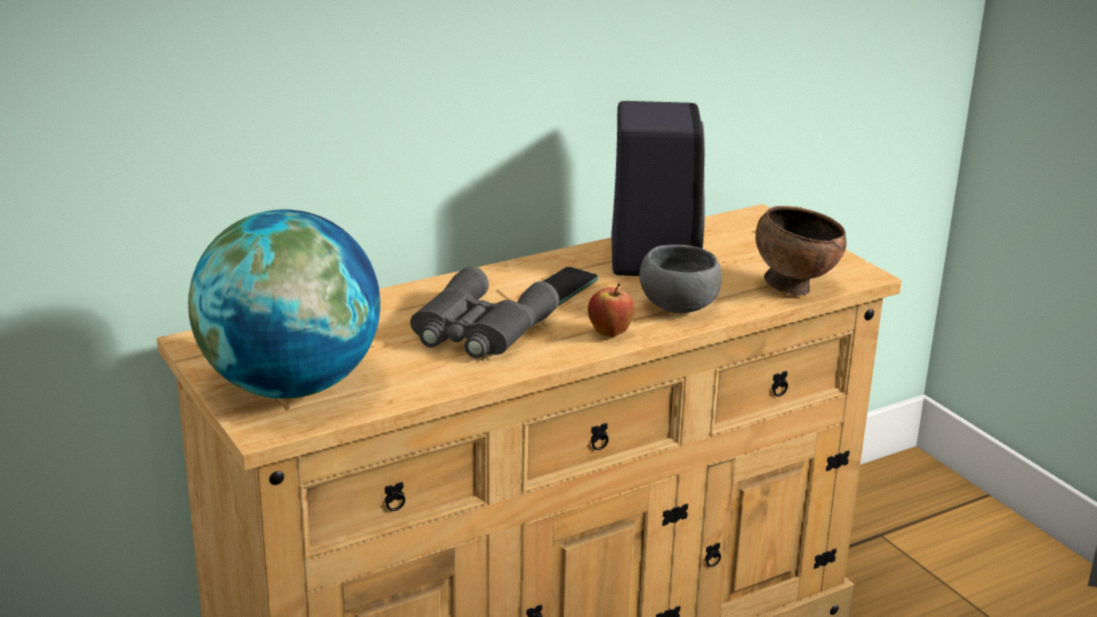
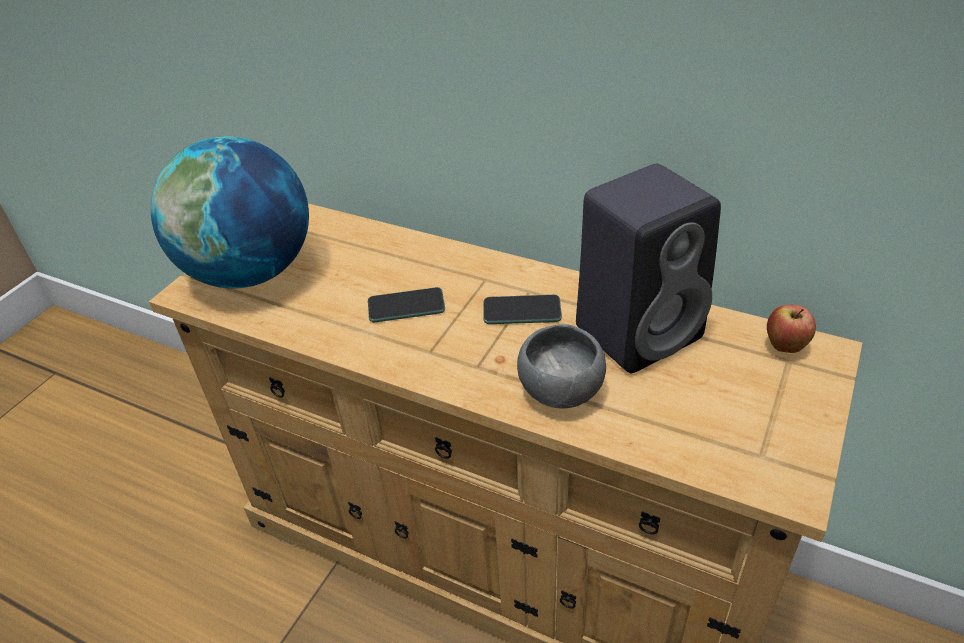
camera: 60 degrees right, 15 degrees up
grey binoculars [410,266,559,359] -> phone [368,287,445,322]
apple [588,283,634,337] -> apple moved to [767,305,816,353]
brown bowl [756,206,847,296] -> none

